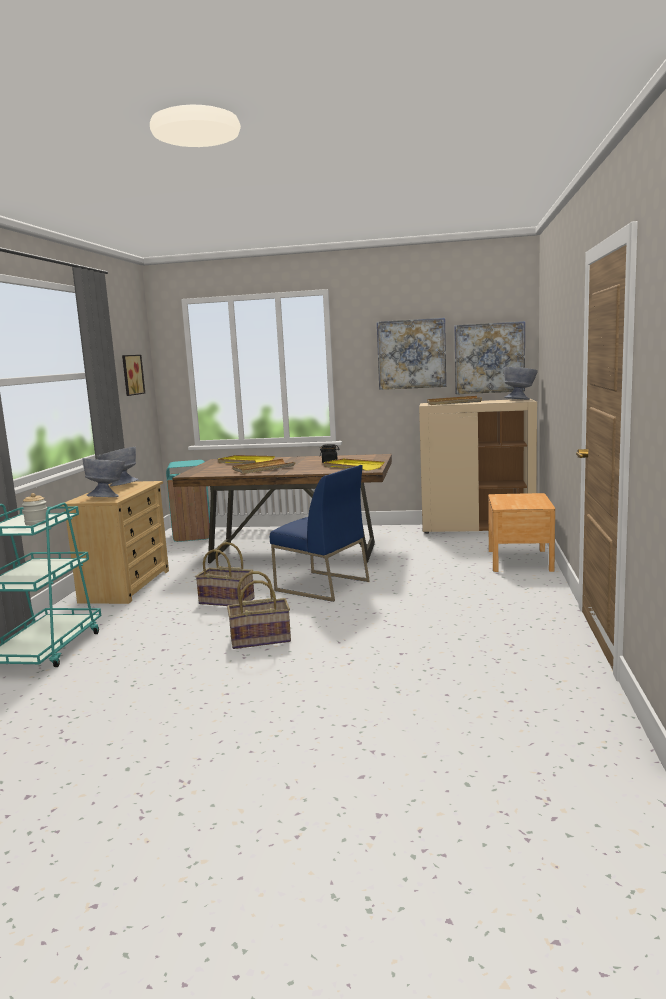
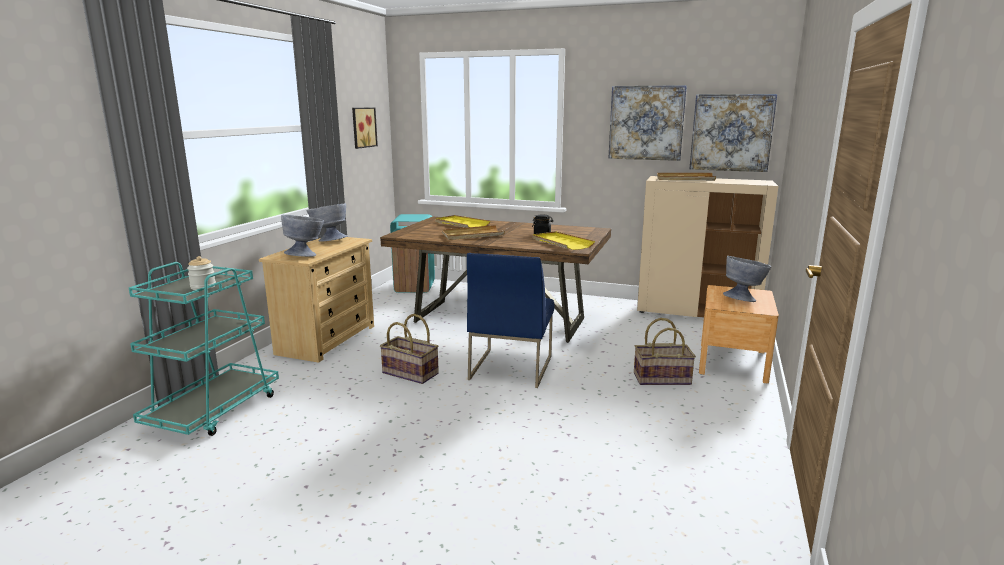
camera: 10 degrees right, 5 degrees up
basket [227,571,291,649] -> basket moved to [634,318,696,385]
blue chair [270,465,370,602] -> blue chair turned 60 degrees clockwise [467,253,555,388]
grey bowl [504,367,538,400] -> grey bowl moved to [723,256,771,302]

